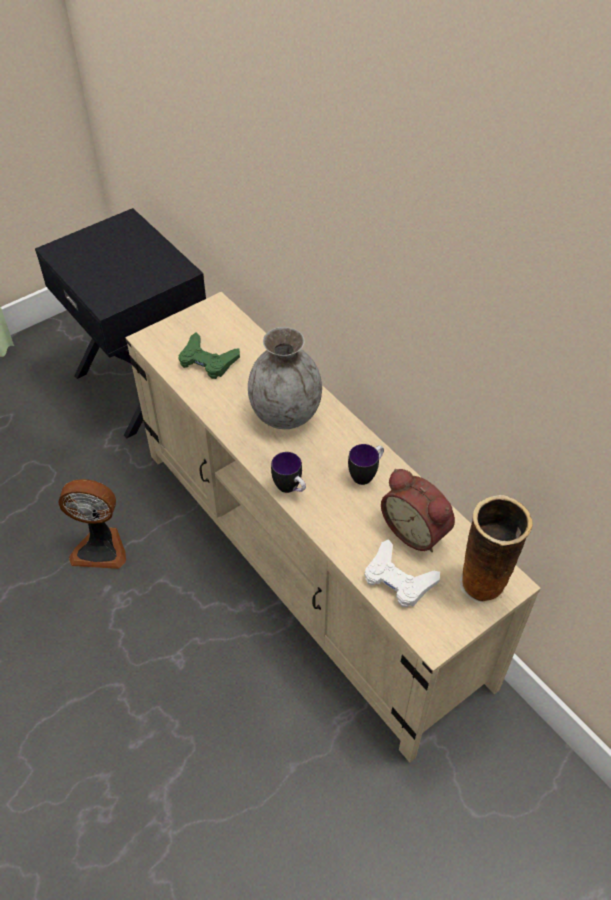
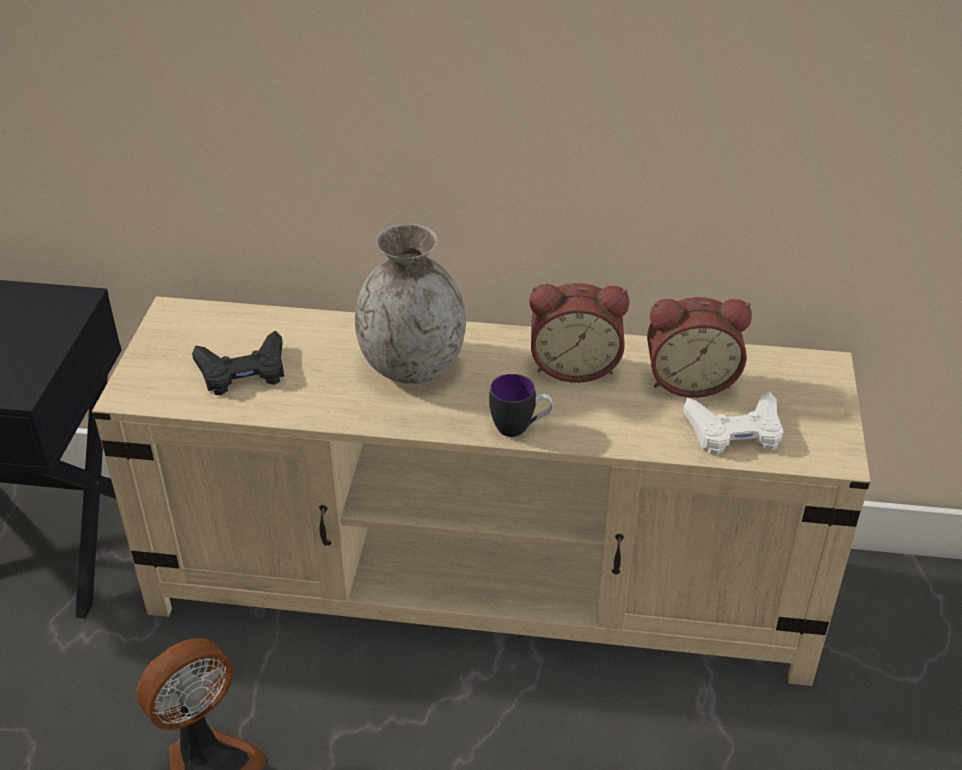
camera: 45 degrees left, 10 degrees down
green game controller [179,333,240,379] -> black game controller [192,331,284,395]
mug [348,444,384,485] -> alarm clock [529,283,629,383]
vase [460,495,533,604] -> none

